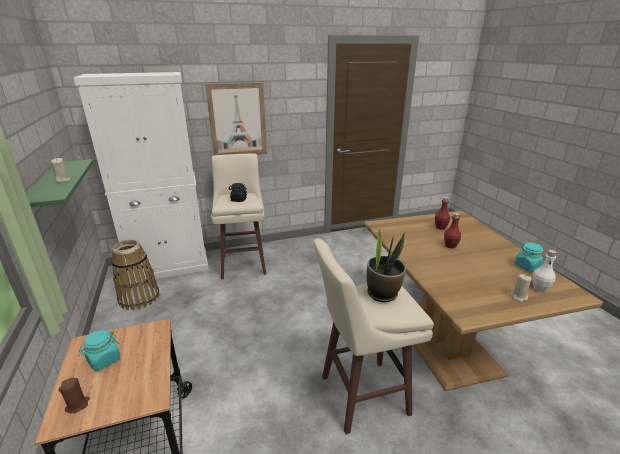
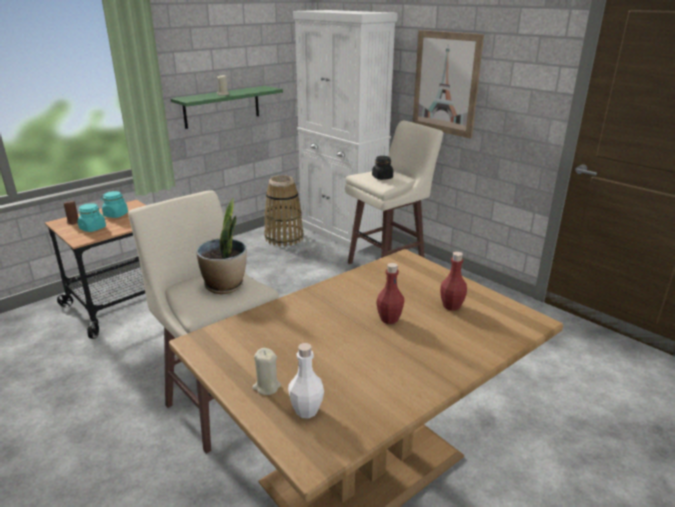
camera: 65 degrees right, 0 degrees up
turquoise jar [514,243,544,272] -> turquoise jar moved to [78,203,106,232]

